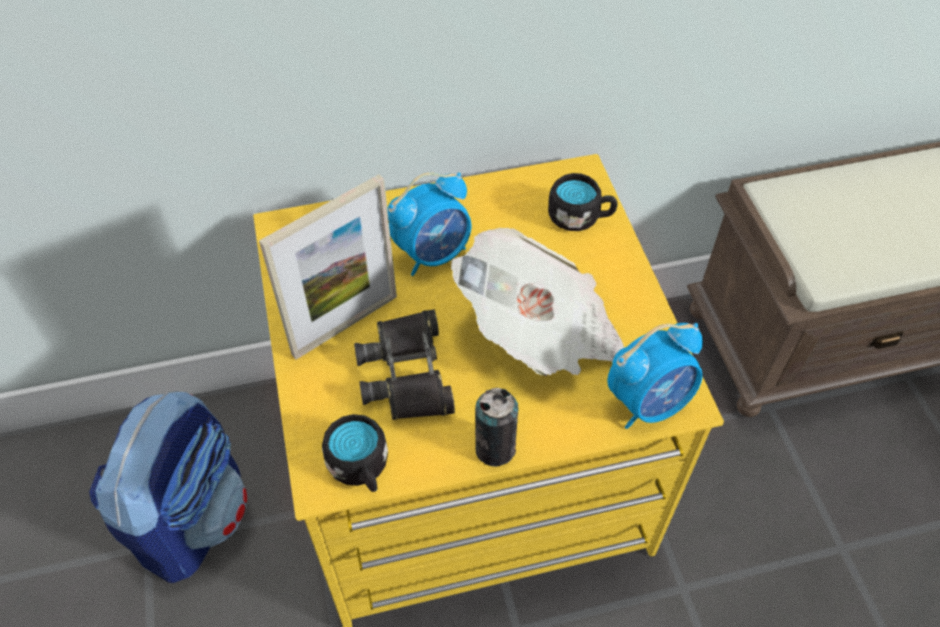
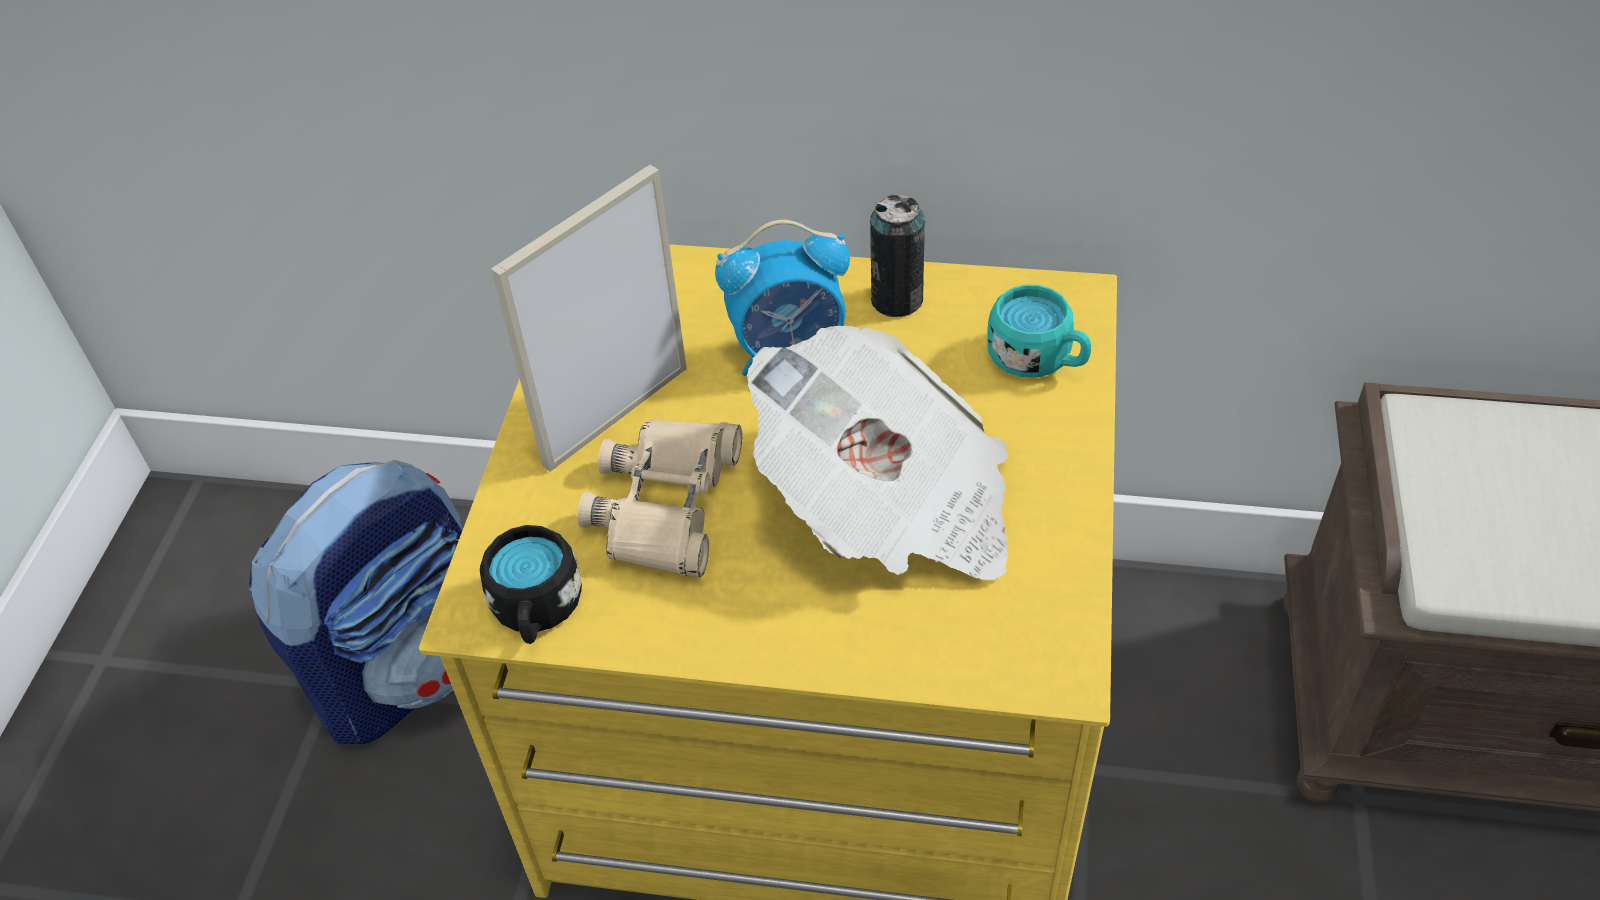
camera: 25 degrees right, 5 degrees down
picture frame [259,174,397,360] -> picture frame turned 150 degrees clockwise [491,165,687,472]
black binoculars [354,310,455,420] -> beige binoculars [577,419,742,578]
can [475,388,519,467] -> can moved to [870,195,926,317]
black mug [548,173,617,231] -> turquoise mug [988,285,1091,378]
alarm clock [607,323,703,429] -> none

